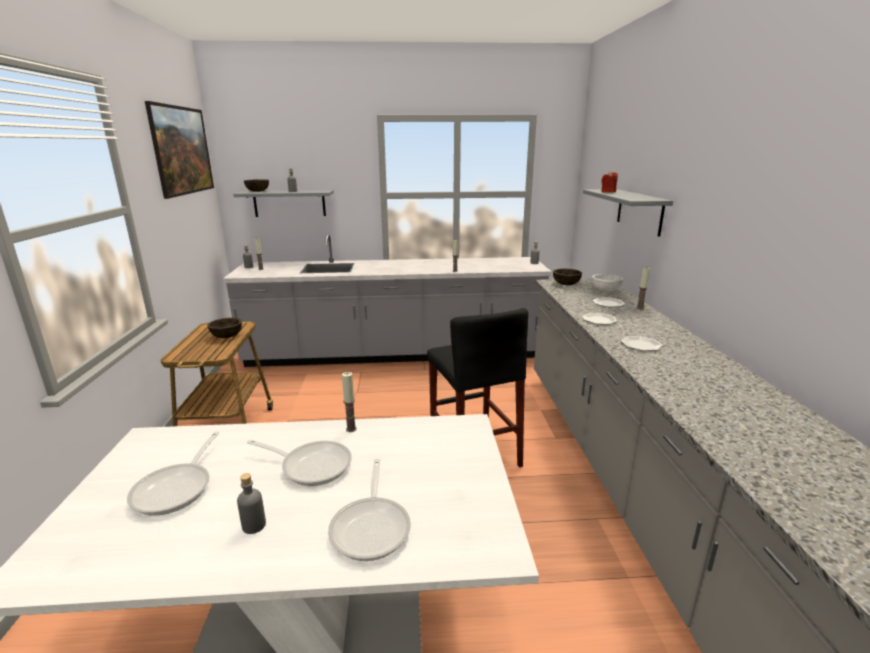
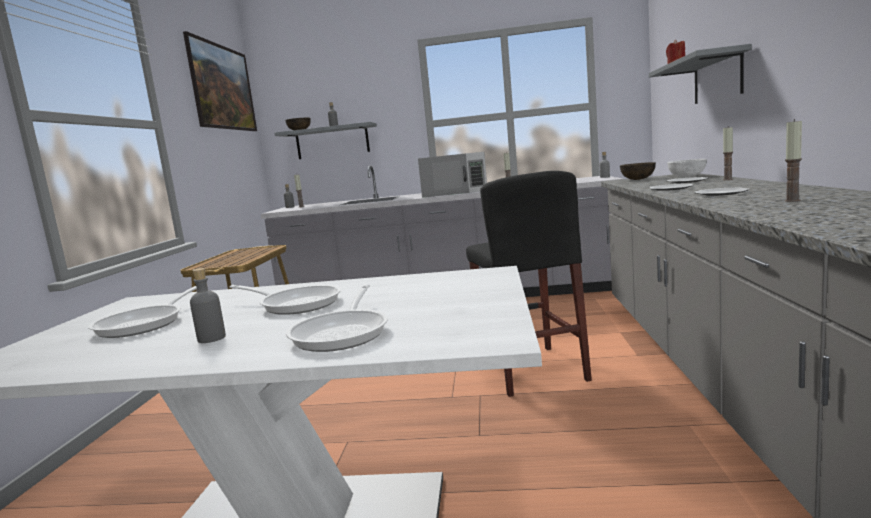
camera: 10 degrees right, 10 degrees down
brown bowl [207,318,242,338] -> none
candle [342,372,357,432] -> candle moved to [784,119,802,202]
none -> white microwave [418,152,487,198]

